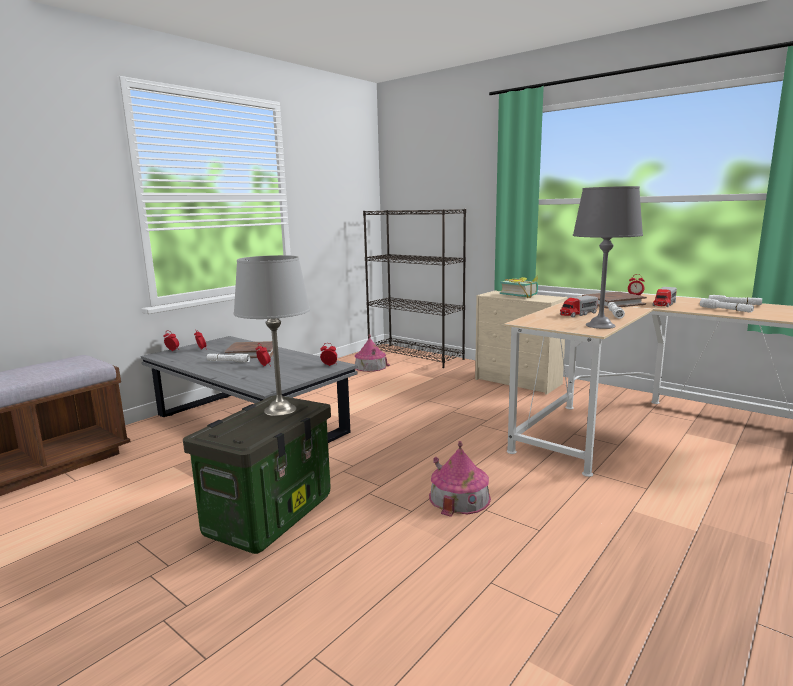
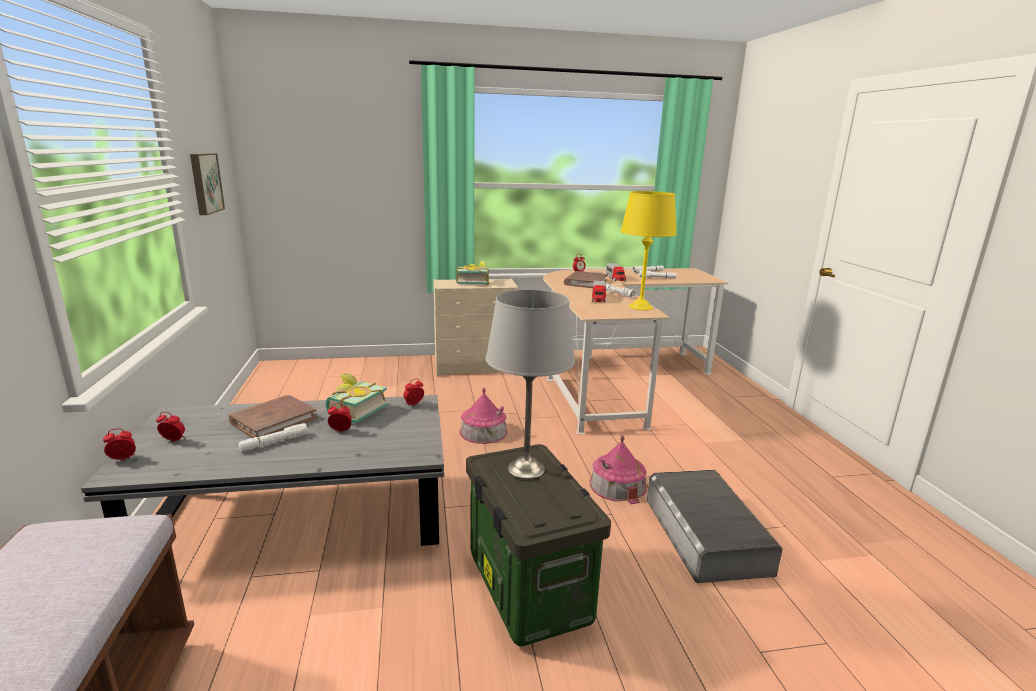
camera: 50 degrees left, 5 degrees up
toy house [355,334,390,372] -> toy house moved to [460,388,508,444]
black bookcase [363,209,466,368] -> none
grey table lamp [573,186,643,329] -> yellow table lamp [621,191,677,310]
none -> picture [190,153,225,215]
none -> book [326,374,388,423]
none -> grey storage box [647,470,783,583]

